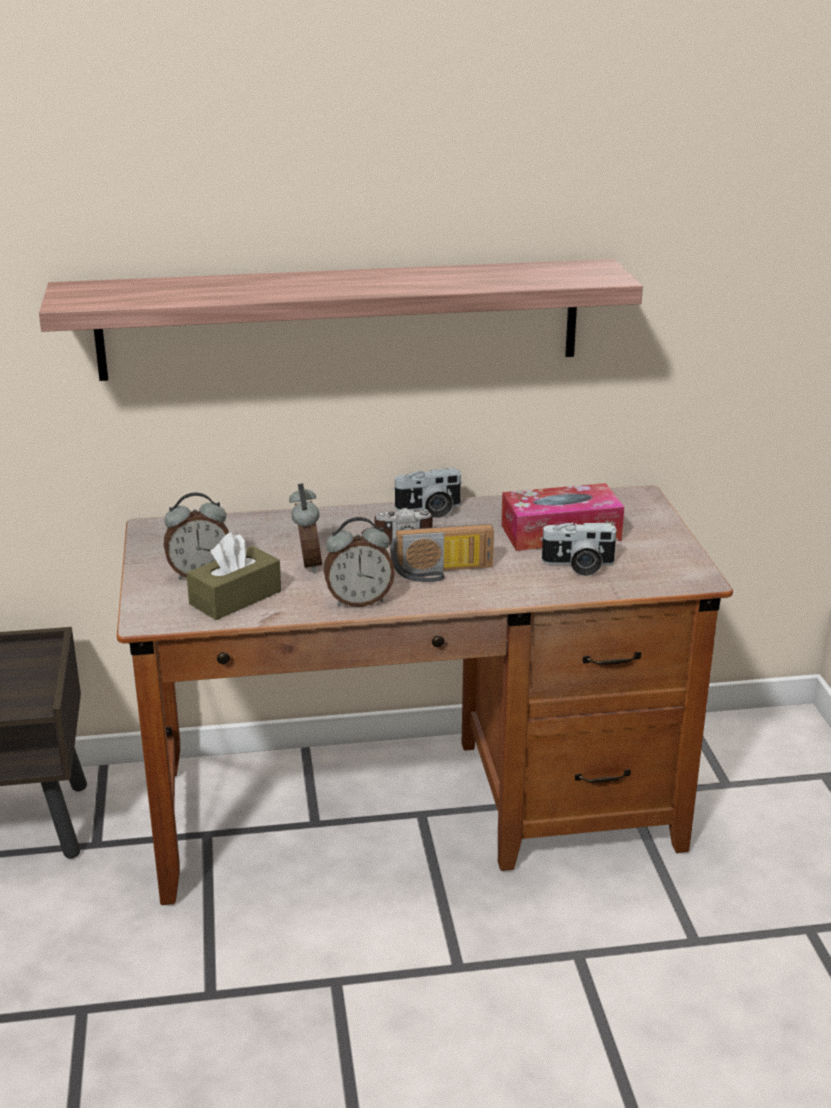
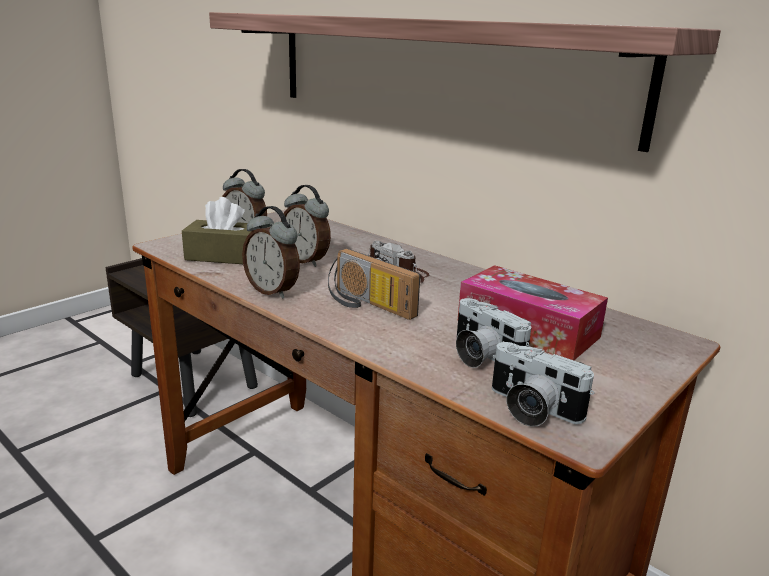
camera: 50 degrees right, 5 degrees down
alarm clock [289,483,322,573] -> alarm clock turned 90 degrees clockwise [281,185,331,267]
camera [392,468,463,518] -> camera moved to [492,342,594,427]

